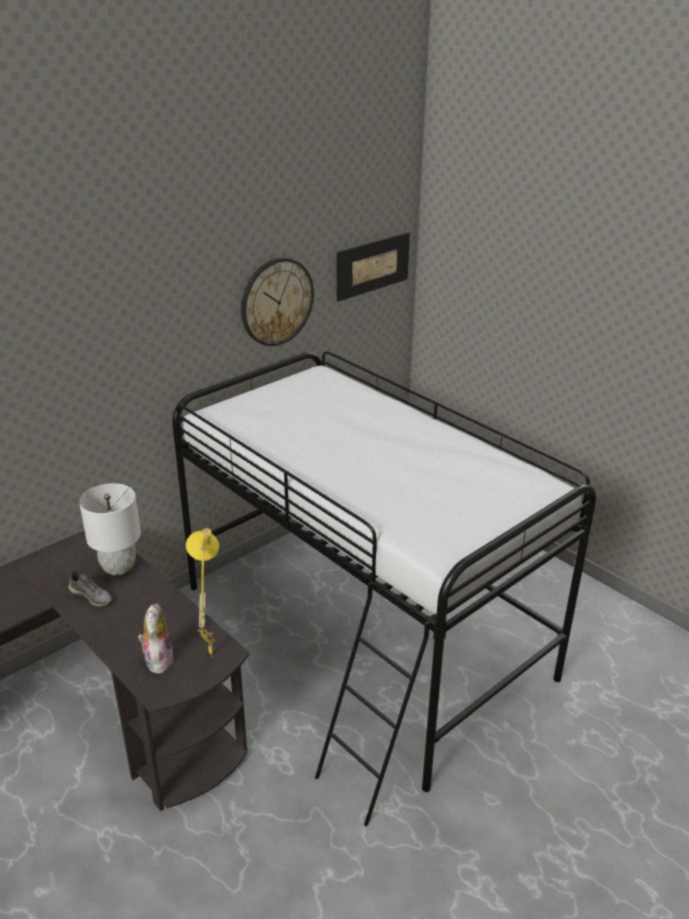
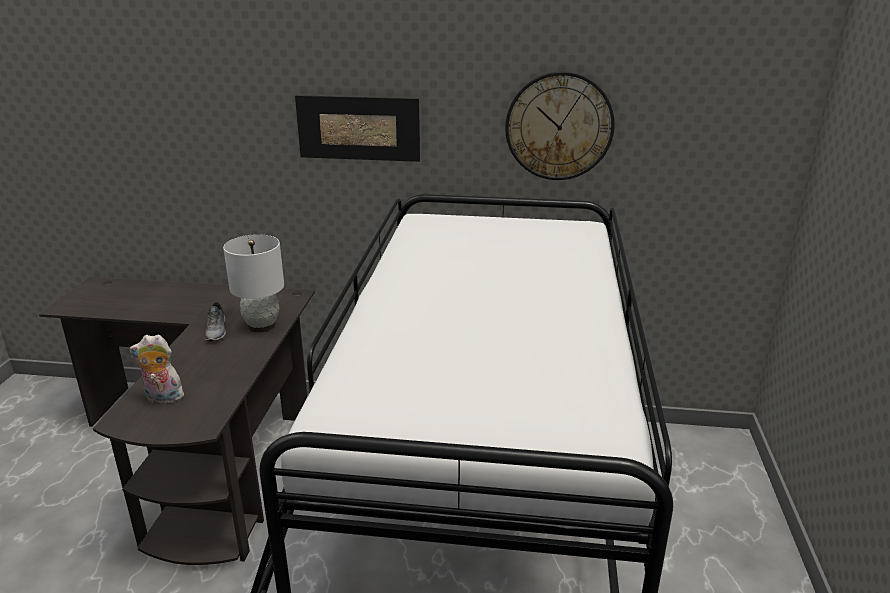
camera: 50 degrees right, 5 degrees down
plush toy [138,604,174,674] -> plush toy turned 135 degrees counterclockwise [130,334,184,404]
yellow table lamp [186,528,219,656] -> none
picture [336,232,410,302] -> picture moved to [295,95,420,162]

